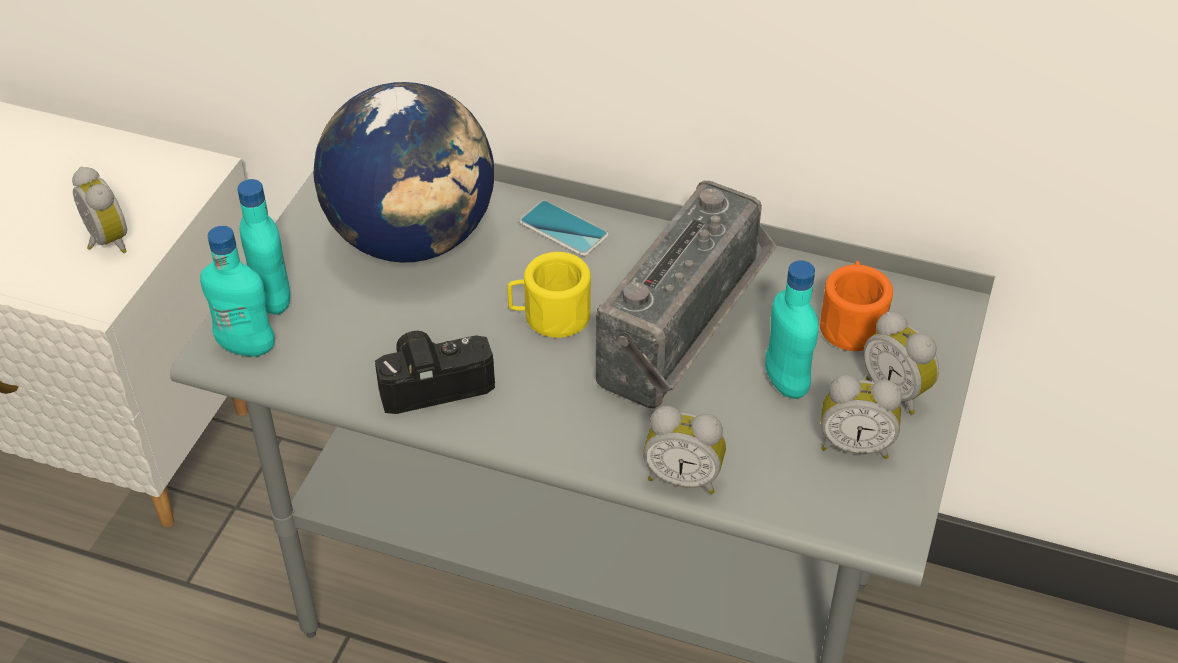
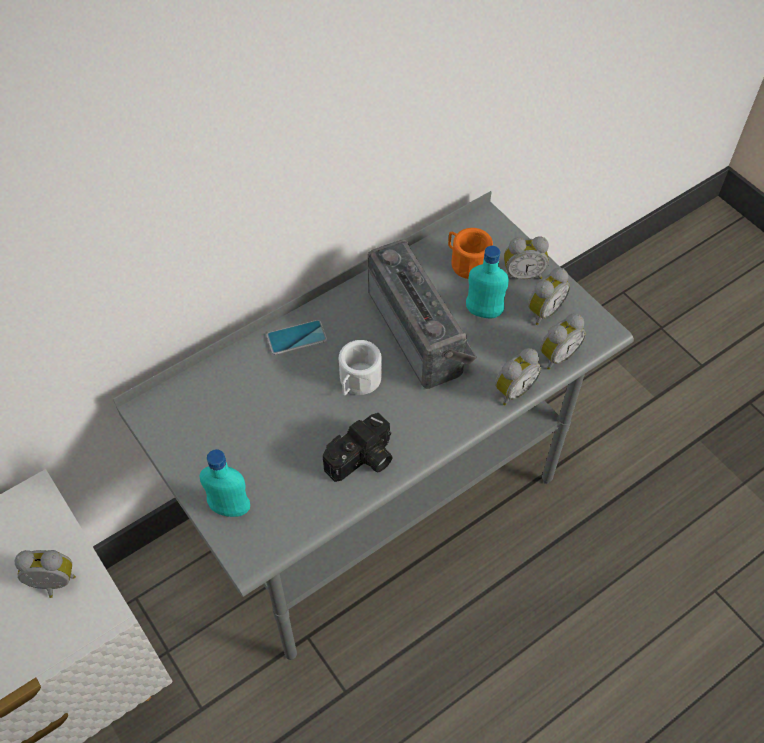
camera: 55 degrees left, 10 degrees up
turquoise bottle [200,226,275,356] -> none
globe [314,82,494,263] -> none
camera [375,331,495,414] -> camera turned 150 degrees counterclockwise [323,413,393,482]
yellow mug [507,252,591,338] -> white mug [339,340,382,395]
none -> alarm clock [540,313,586,370]

